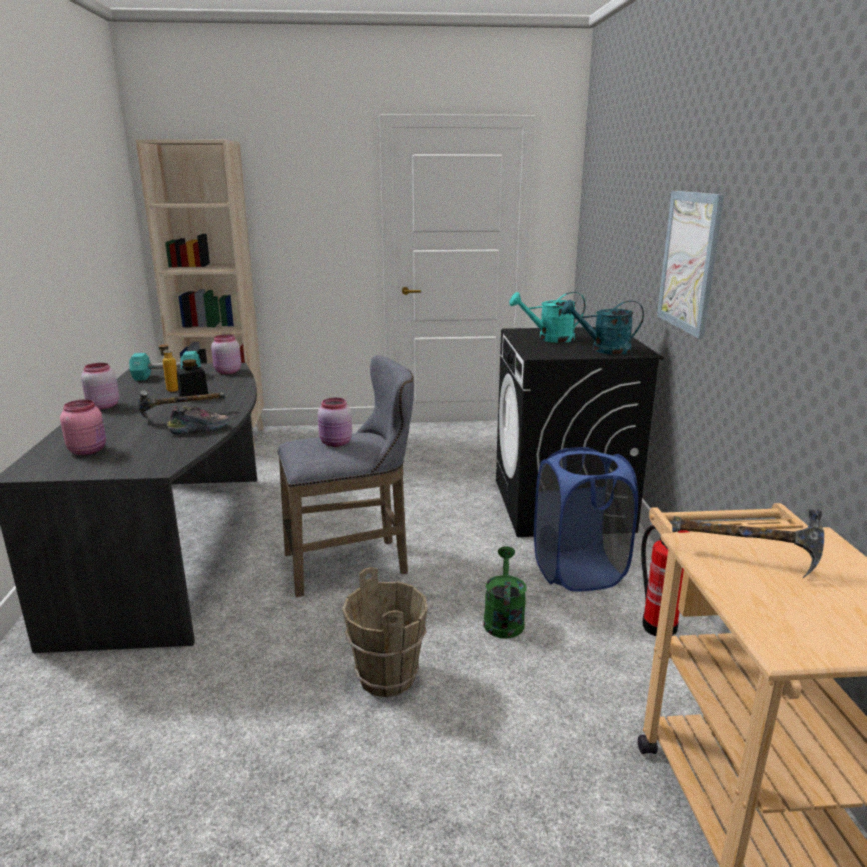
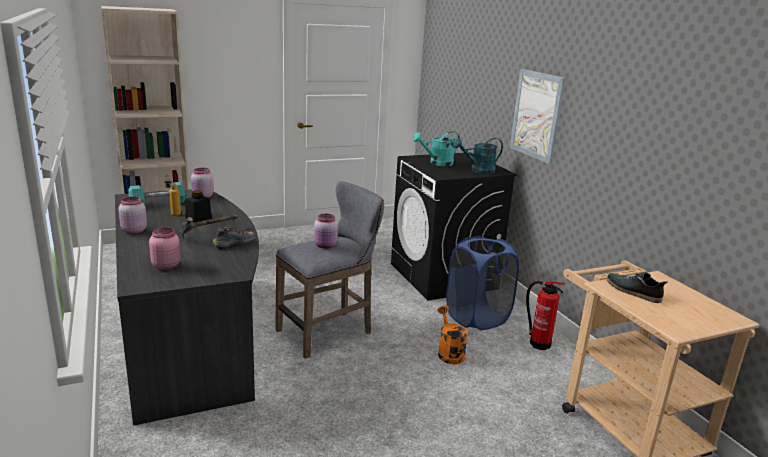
camera: 20 degrees left, 0 degrees up
brown bucket [342,567,428,697] -> none
green watering can [483,546,527,639] -> orange watering can [438,305,468,364]
hammer [672,509,824,578] -> shoe [607,272,667,303]

